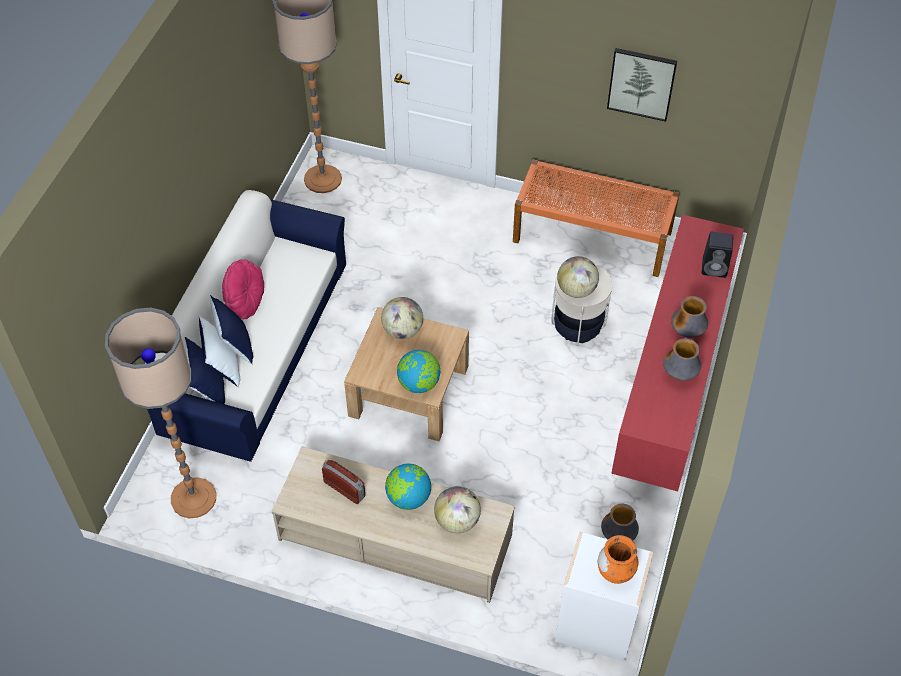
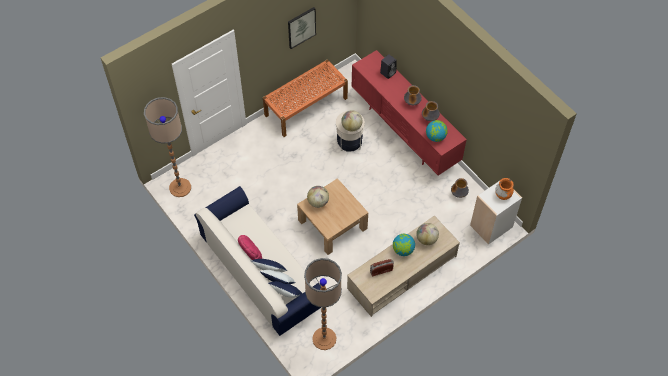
camera: 55 degrees left, 5 degrees up
globe [397,350,440,393] -> globe moved to [426,120,448,142]

